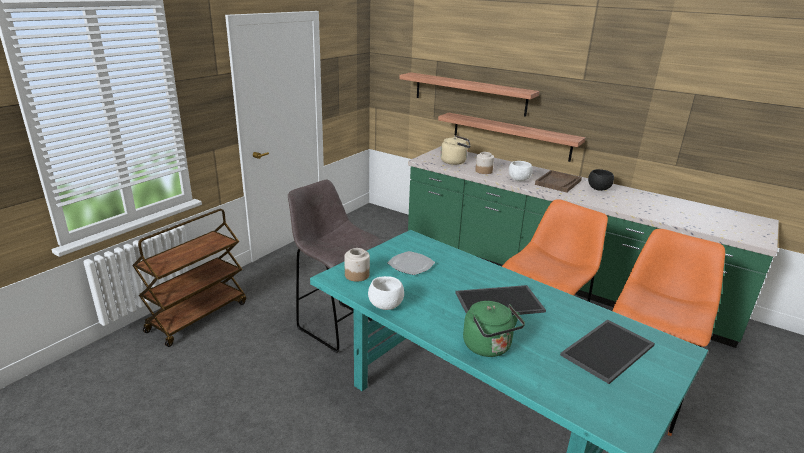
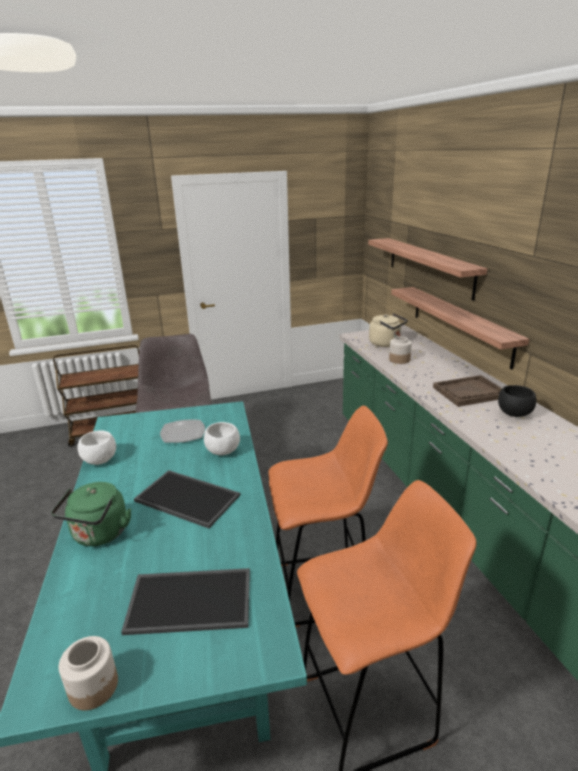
camera: 40 degrees right, 0 degrees up
jar [344,248,370,282] -> jar moved to [59,636,118,711]
white bowl [509,161,533,181] -> white bowl moved to [204,422,240,455]

